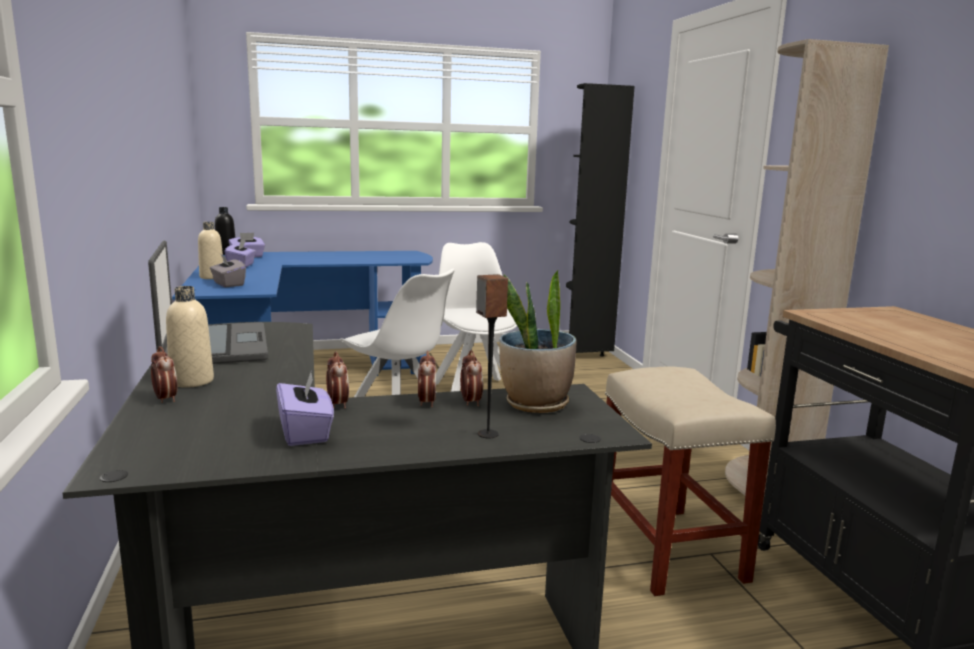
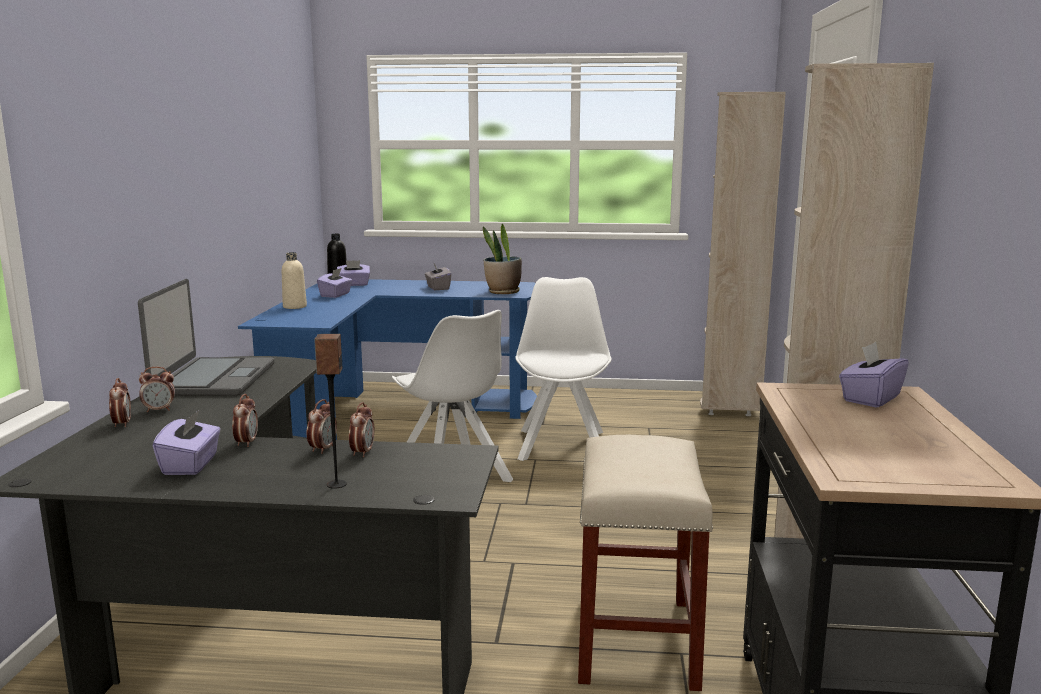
camera: 20 degrees right, 0 degrees up
beige bottle [166,286,214,388] -> alarm clock [139,367,175,412]
grey tissue box [210,254,246,287] -> grey tissue box moved to [425,264,451,290]
potted plant [499,270,576,413] -> potted plant moved to [483,223,522,294]
black bookcase [566,83,635,357] -> beige bookcase [700,92,786,416]
none -> purple tissue box [839,342,909,408]

